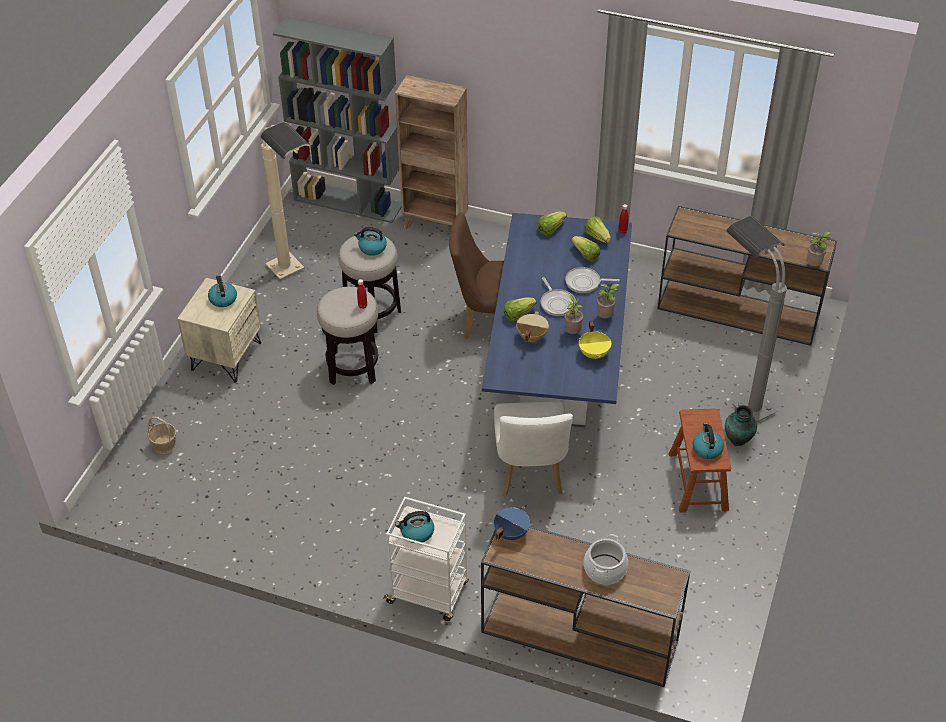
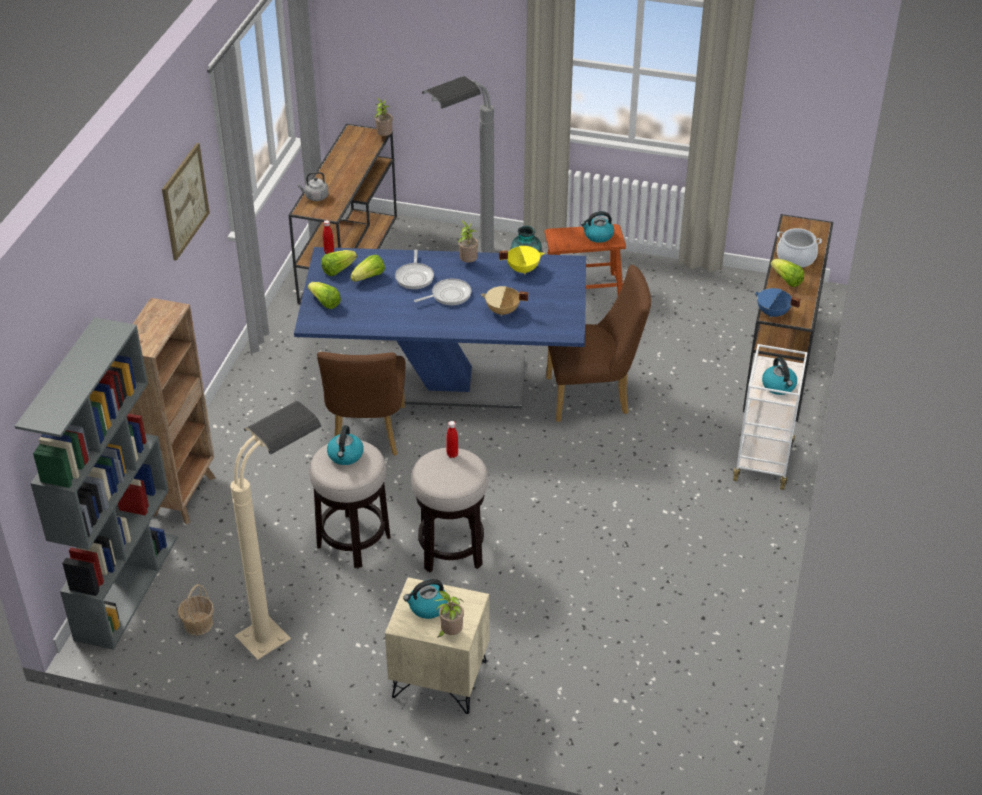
camera: 95 degrees left, 5 degrees down
basket [148,417,176,454] -> basket moved to [178,584,214,635]
white chair [494,401,573,497] -> brown chair [546,265,651,422]
lettuce [504,297,536,322] -> lettuce moved to [771,259,804,287]
potted plant [564,295,583,334] -> potted plant moved to [434,591,464,637]
none -> picture [162,143,210,261]
none -> grey kettle [297,172,329,201]

